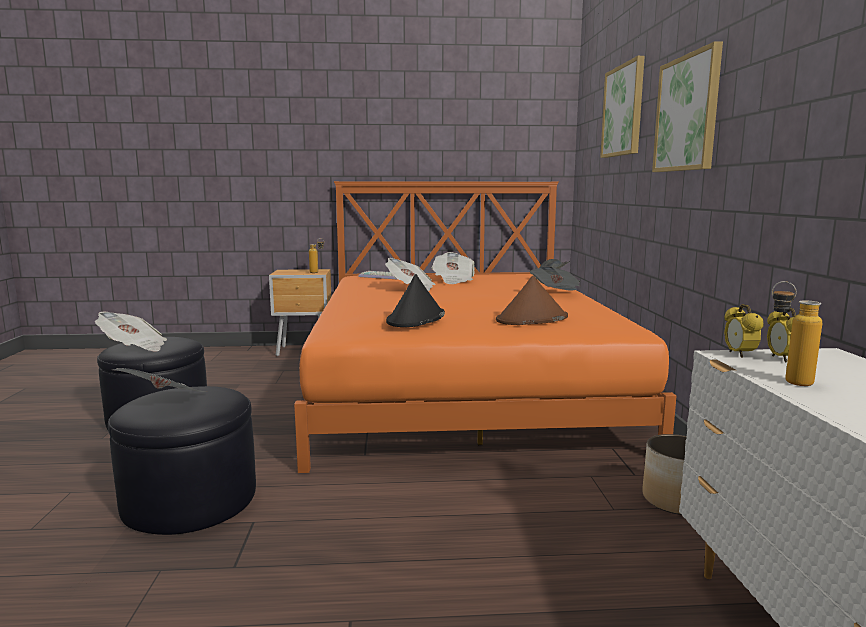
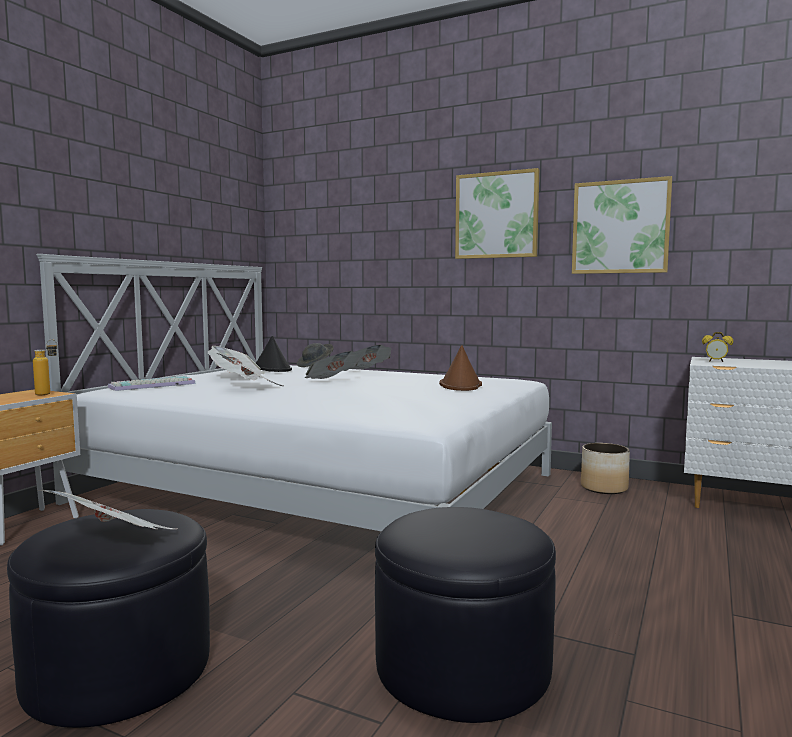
camera: 60 degrees left, 5 degrees down
newspaper [112,368,207,392] -> newspaper moved to [305,351,361,379]
orange bed [294,181,676,473] -> white bed [36,254,552,531]
black hat [386,274,445,327] -> black hat moved to [256,336,292,372]
picture [600,56,645,158] -> picture moved to [572,176,672,274]
alarm clock [724,304,764,358] -> none
bottle [772,281,822,386] -> none

